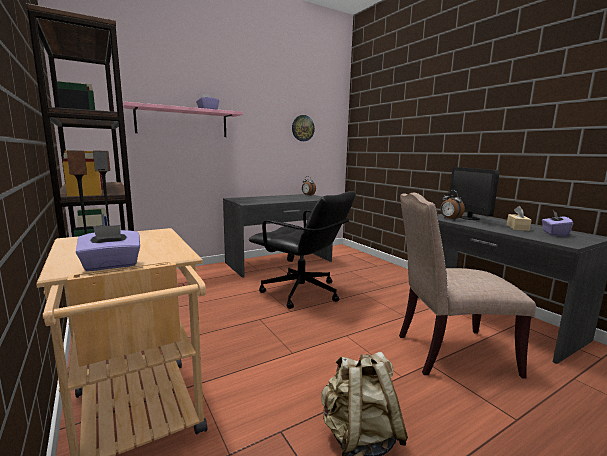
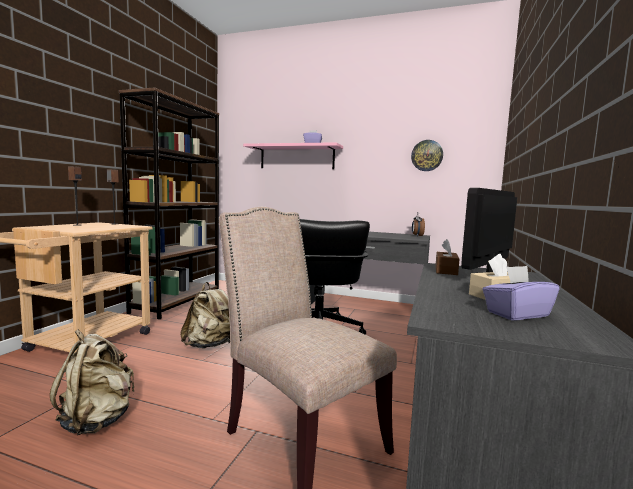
camera: 50 degrees right, 5 degrees down
purple tissue box [76,225,140,271] -> none
alarm clock [440,190,465,220] -> brown tissue box [435,239,460,275]
none -> beige backpack [180,282,230,349]

